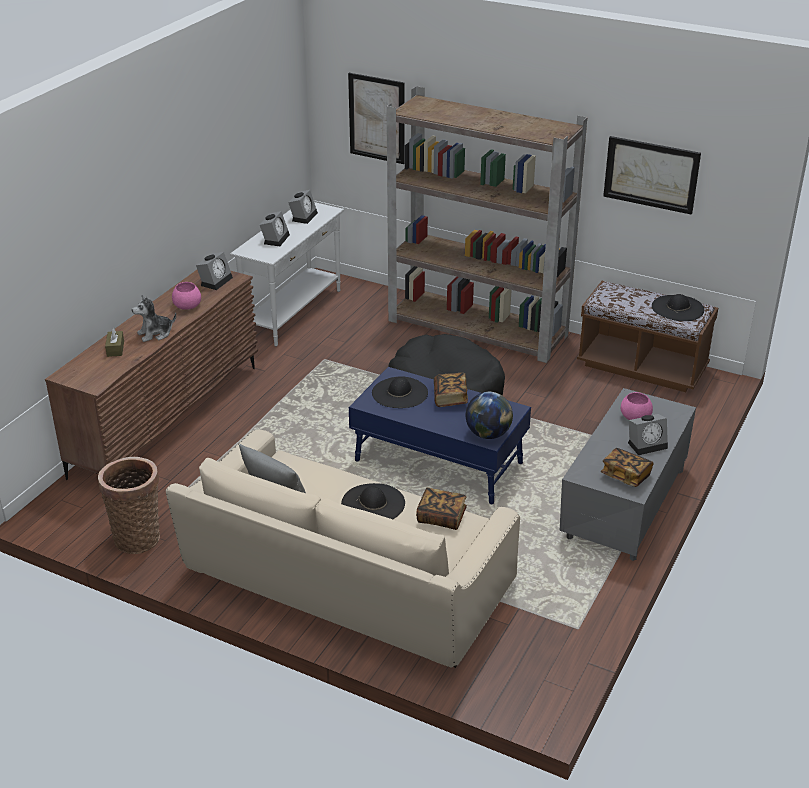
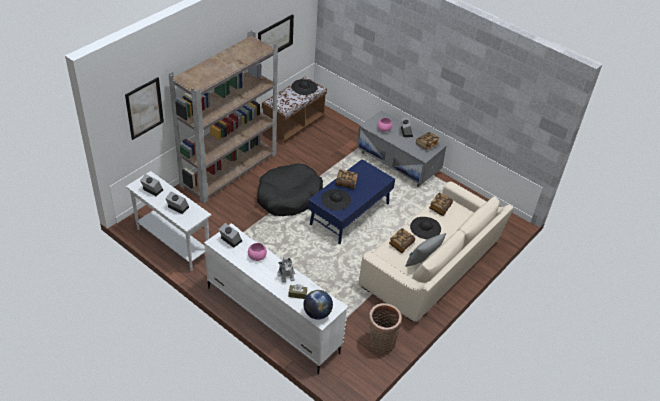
camera: 80 degrees left, 10 degrees up
brown dresser [45,270,258,480] -> white dresser [204,223,349,374]
globe [466,392,513,439] -> globe moved to [304,290,333,320]
none -> book [389,228,415,253]

